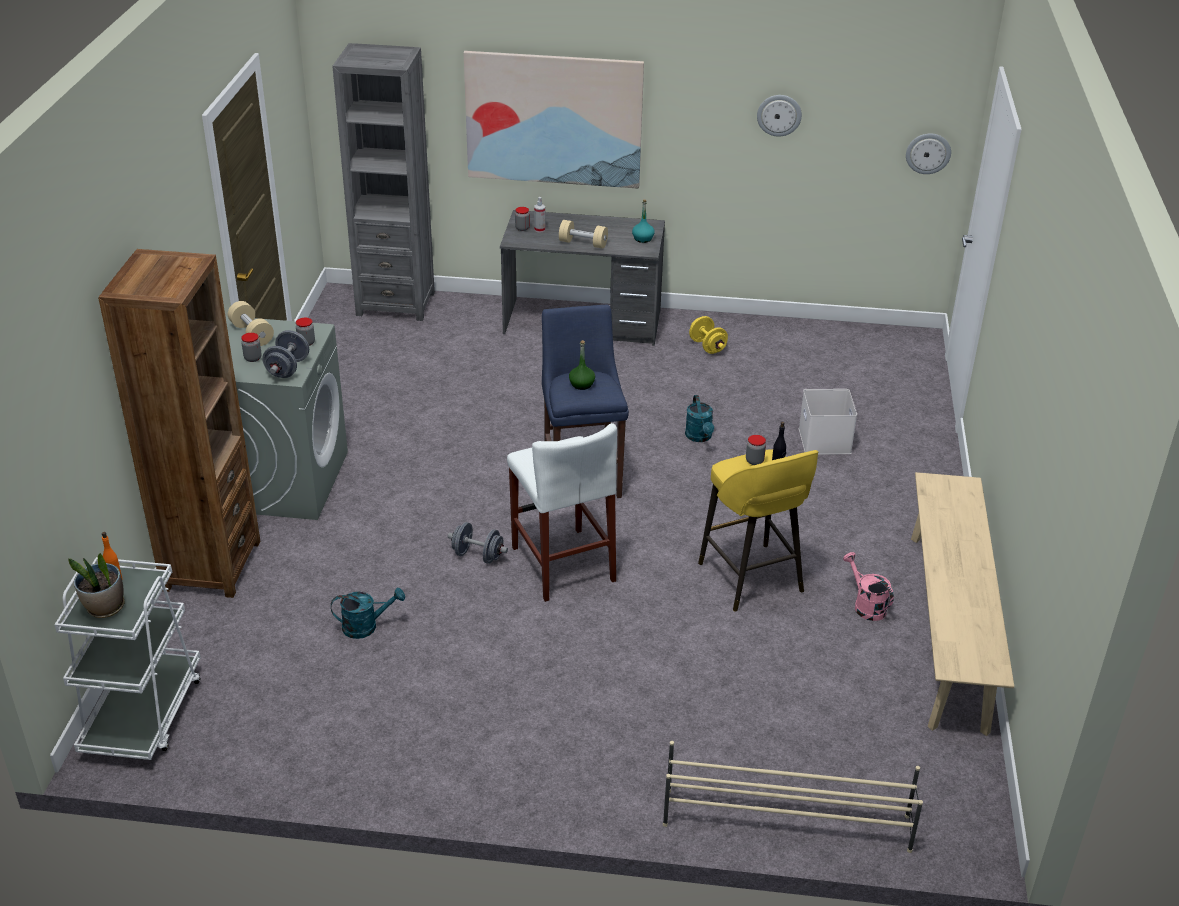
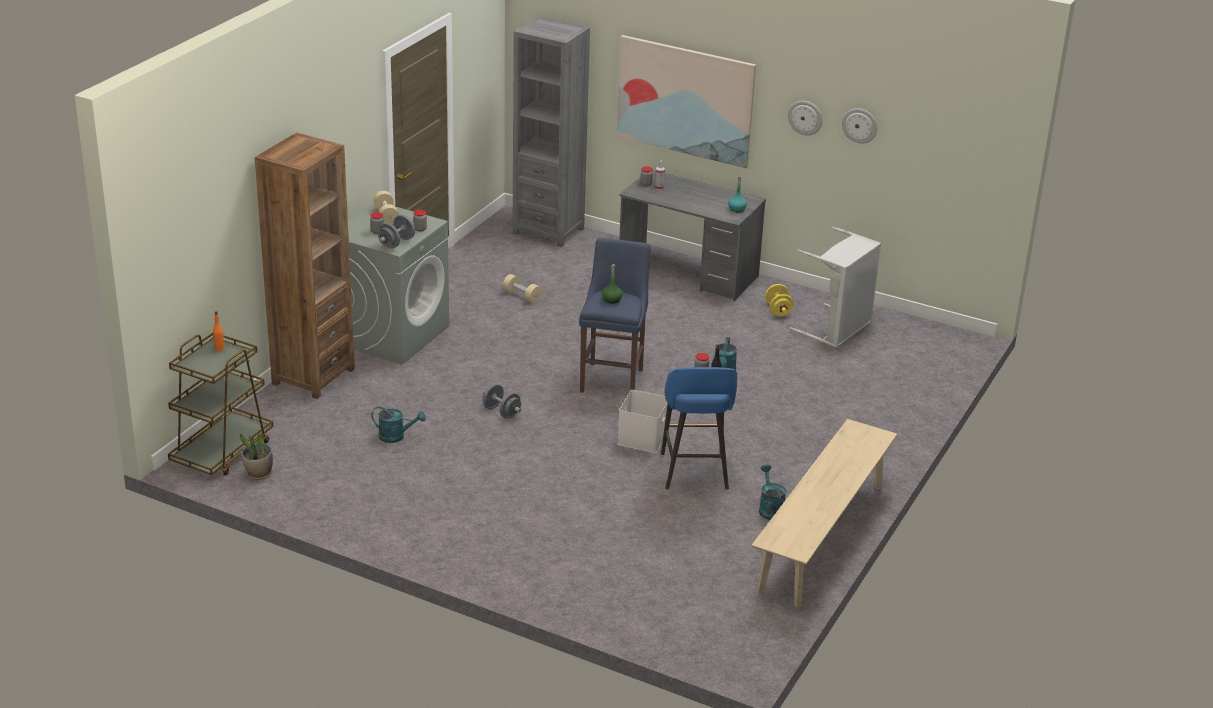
camera: 20 degrees right, 5 degrees down
white cart [55,557,201,760] -> brown cart [168,333,273,476]
potted plant [68,553,125,618] -> potted plant moved to [240,433,273,480]
white stool [507,423,617,602] -> none
beige dumbbell [559,220,608,249] -> beige dumbbell moved to [503,274,542,303]
beige shoe rack [663,741,923,853] -> none
yellow stool [698,450,818,612] -> blue stool [661,367,737,490]
white storage box [799,389,857,455] -> white storage box moved to [618,390,668,453]
pink watering can [843,552,894,621] -> turquoise watering can [759,464,786,520]
wall clock [906,133,951,174] -> wall clock moved to [788,101,823,136]
none -> grey laundry basket [790,227,881,348]

